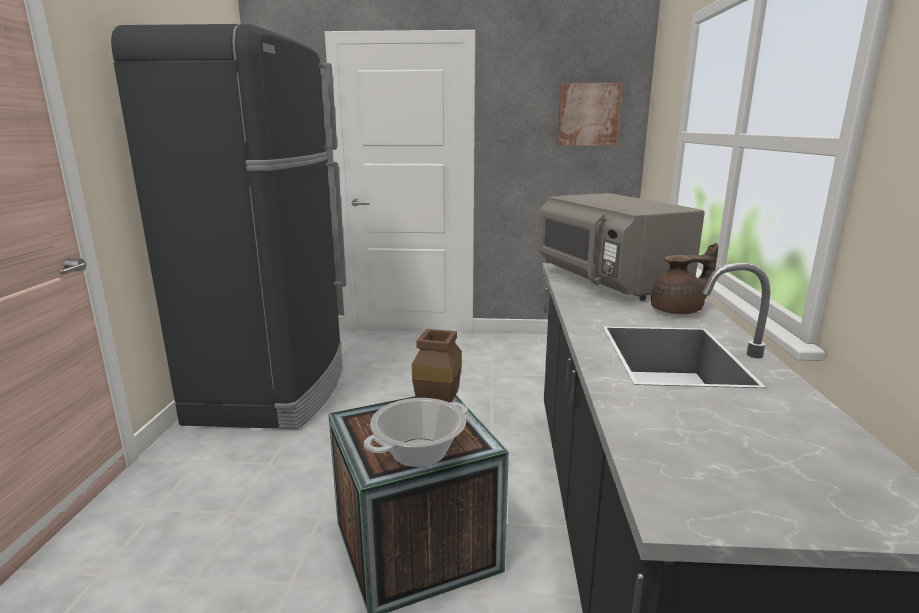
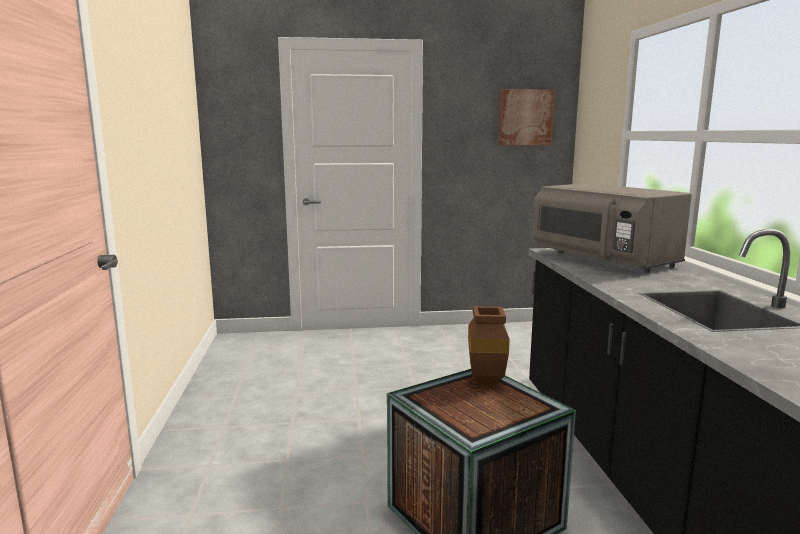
camera: 10 degrees left, 5 degrees down
black fridge [111,24,346,429] -> none
cooking pot [364,398,468,467] -> none
brown teapot [651,243,719,314] -> none

